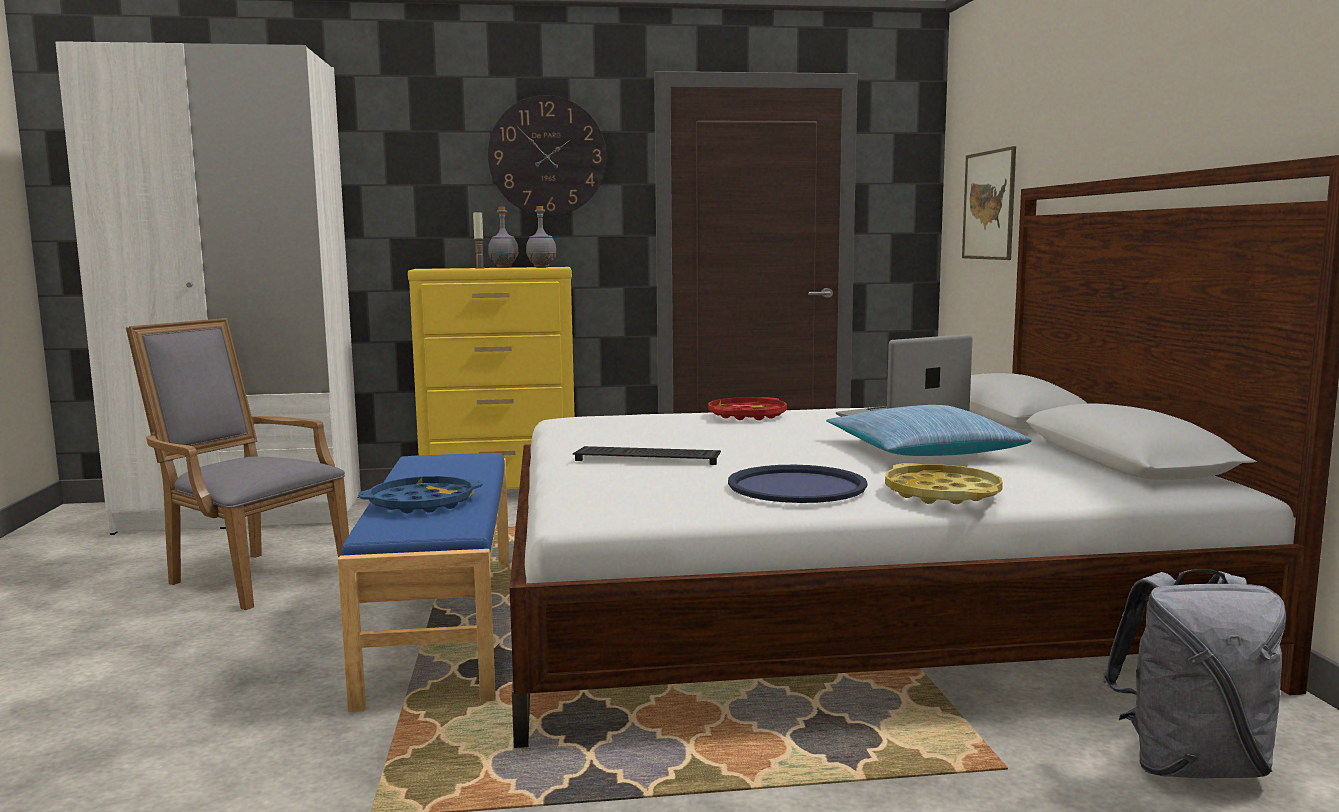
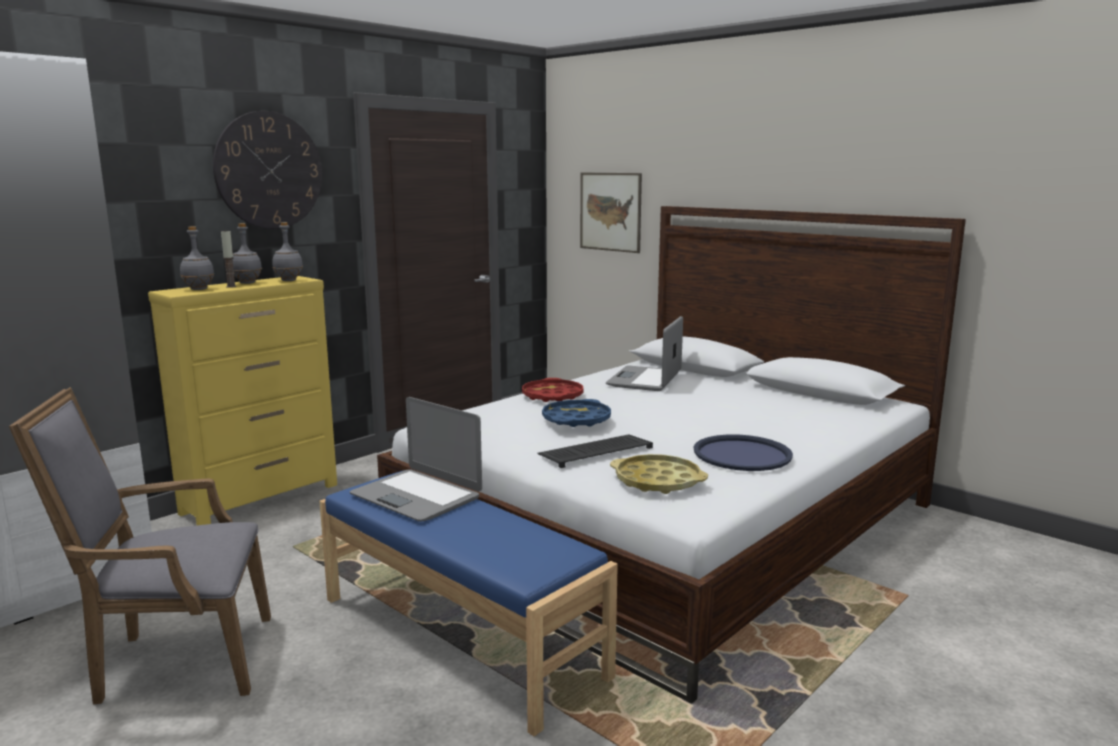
camera: 40 degrees left, 5 degrees up
blue tray [358,476,483,513] -> blue tray moved to [542,399,611,427]
pillow [826,405,1031,456] -> none
yellow tray [885,463,1003,504] -> yellow tray moved to [610,454,708,494]
grey backpack [1102,569,1286,779] -> none
none -> grey bottle [180,226,214,290]
none -> laptop [350,397,482,522]

